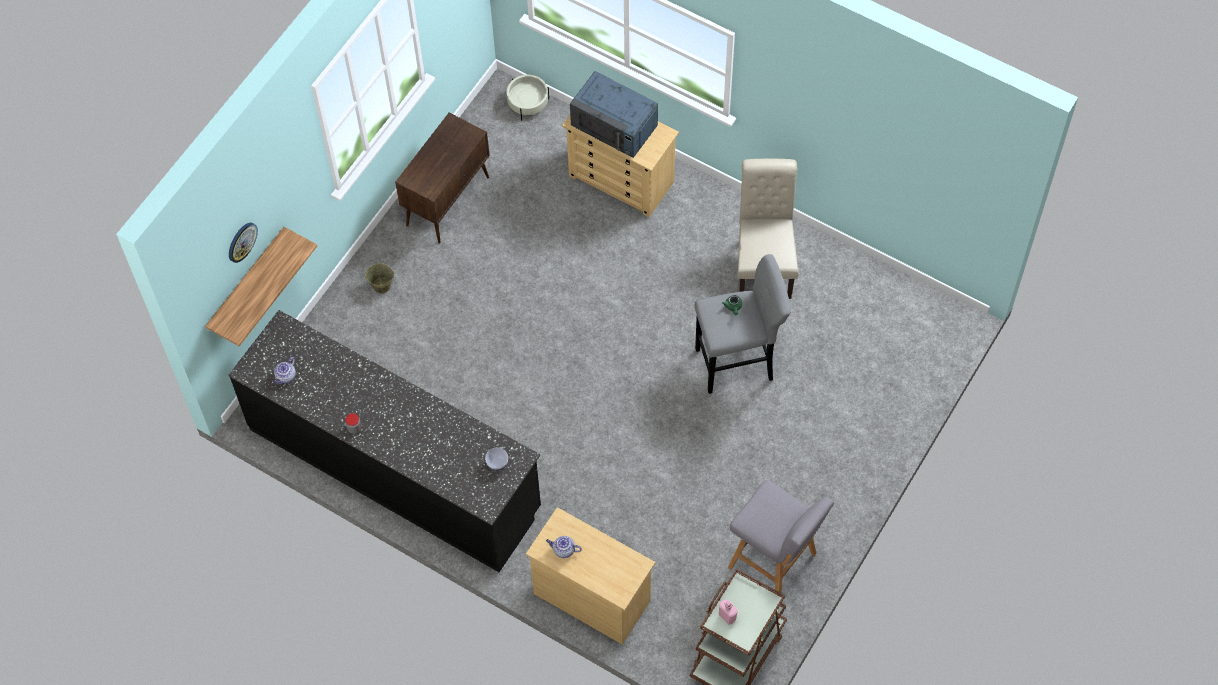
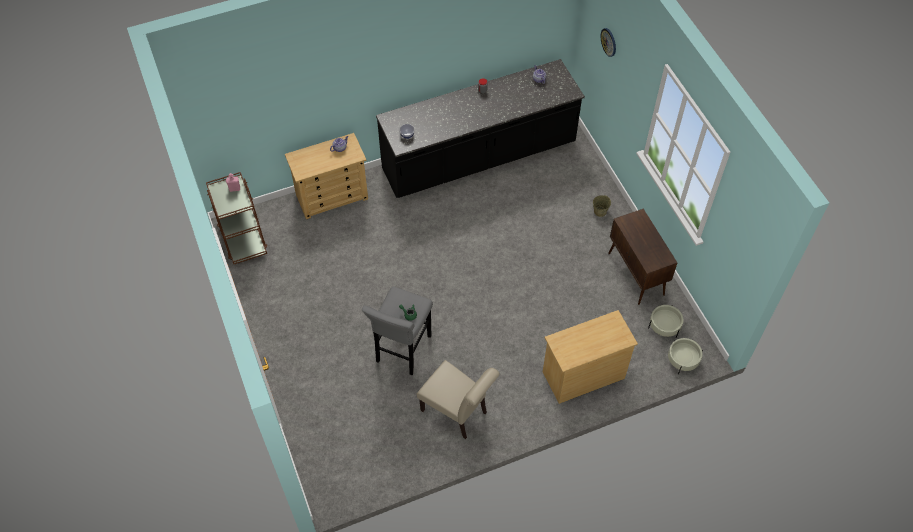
camera: 125 degrees right, 5 degrees down
shelf [205,227,317,346] -> none
blue microwave [570,71,658,158] -> none
grey stool [728,480,834,595] -> none
none -> beige planter [648,305,684,338]

